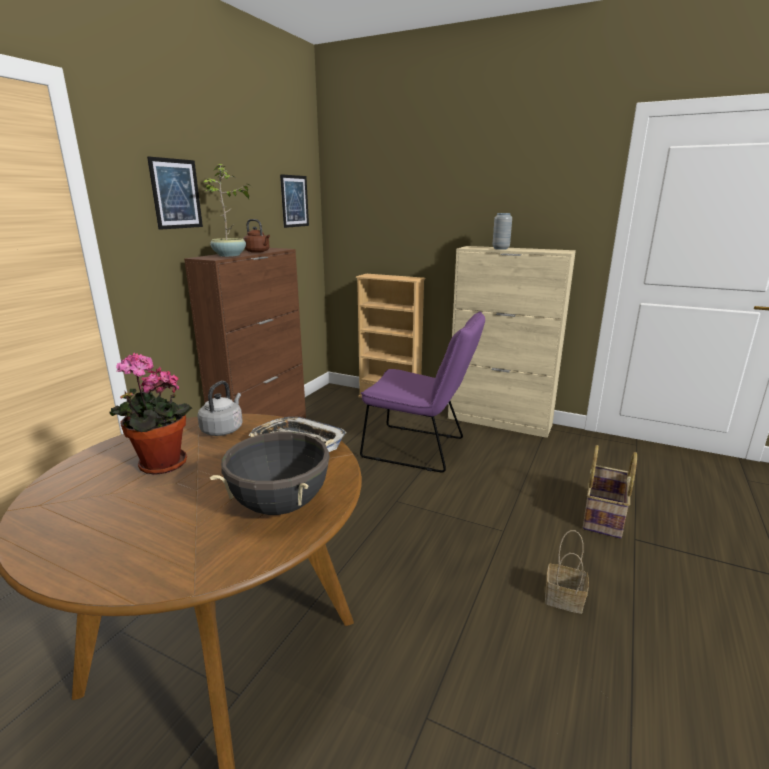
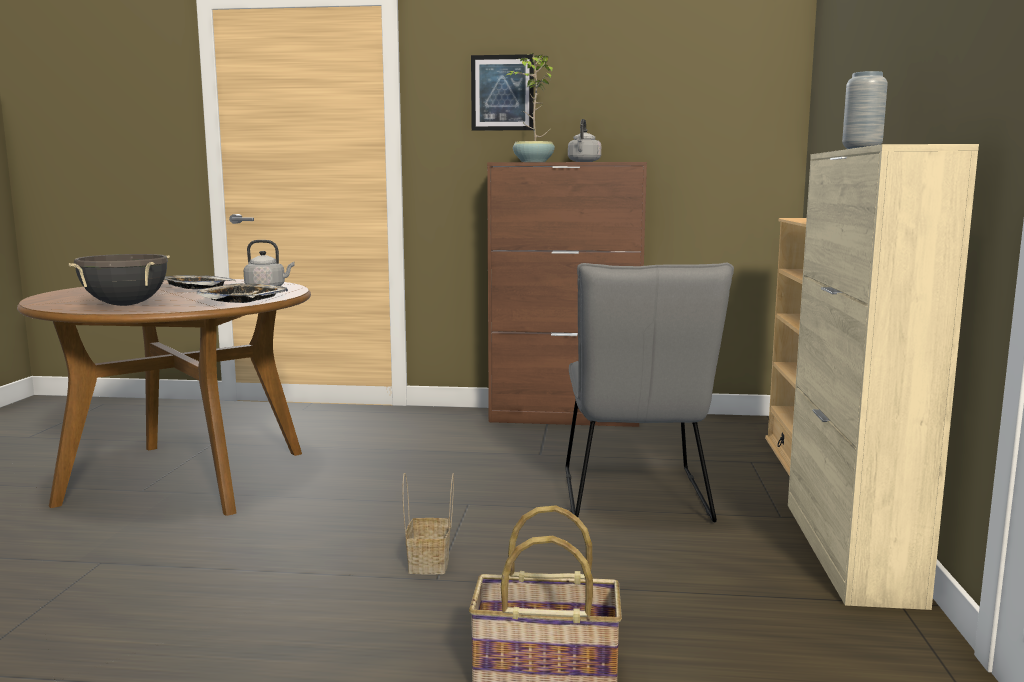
camera: 70 degrees right, 10 degrees down
potted plant [109,353,192,475] -> tray [164,275,236,289]
brown kettle [243,219,270,253] -> grey kettle [568,119,601,162]
picture [280,174,309,228] -> none
purple chair [360,311,485,472] -> grey chair [565,263,734,522]
basket [545,530,589,614] -> basket moved to [403,473,454,575]

